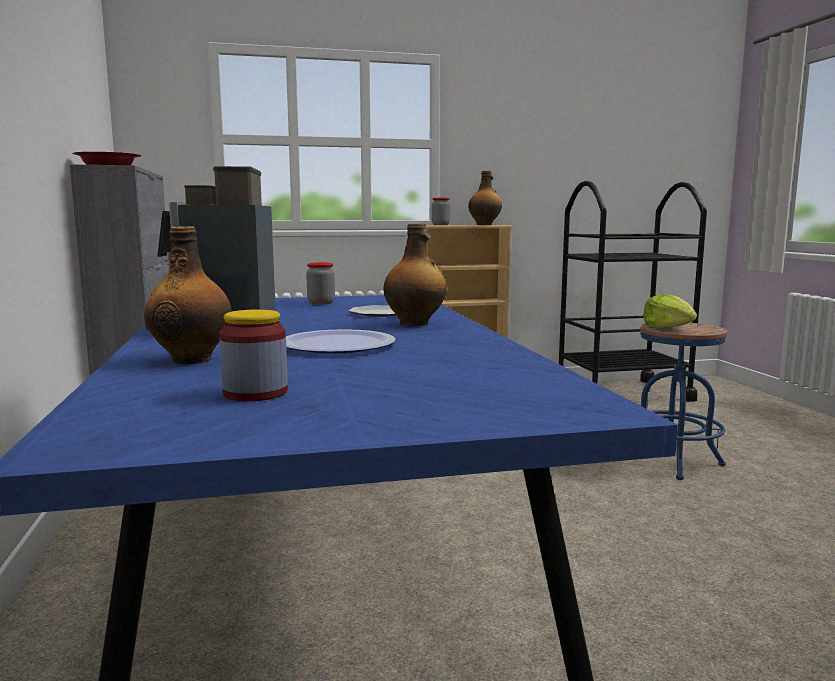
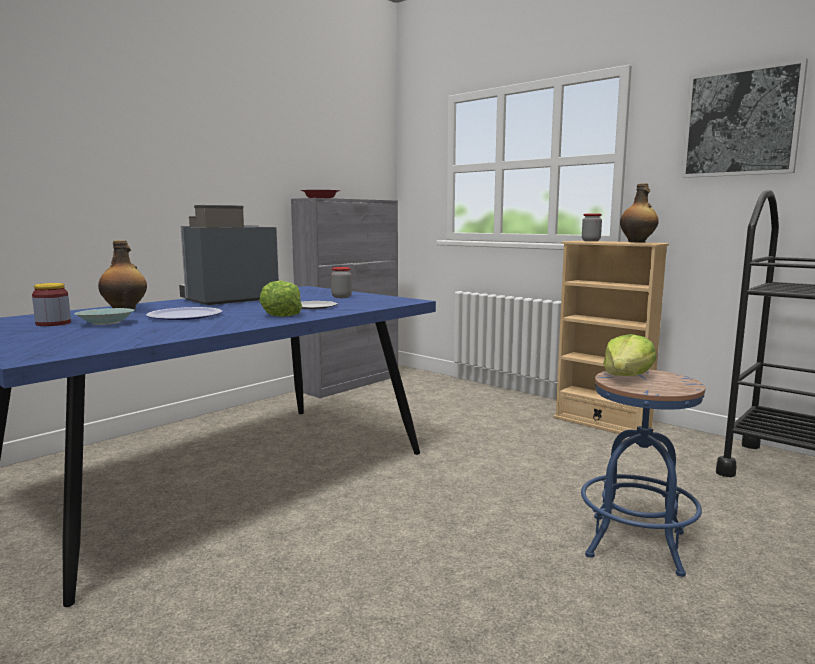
camera: 55 degrees right, 0 degrees up
bottle [383,223,447,326] -> lettuce [259,281,302,317]
none -> turquoise bowl [74,308,135,325]
none -> picture [681,58,808,178]

